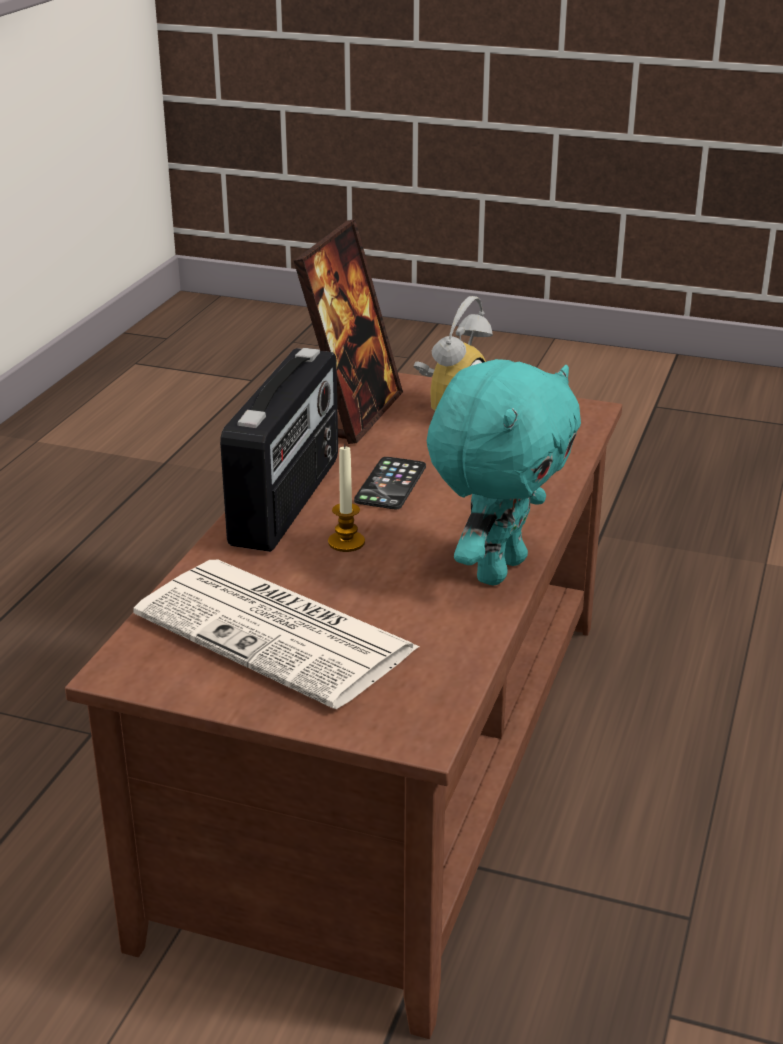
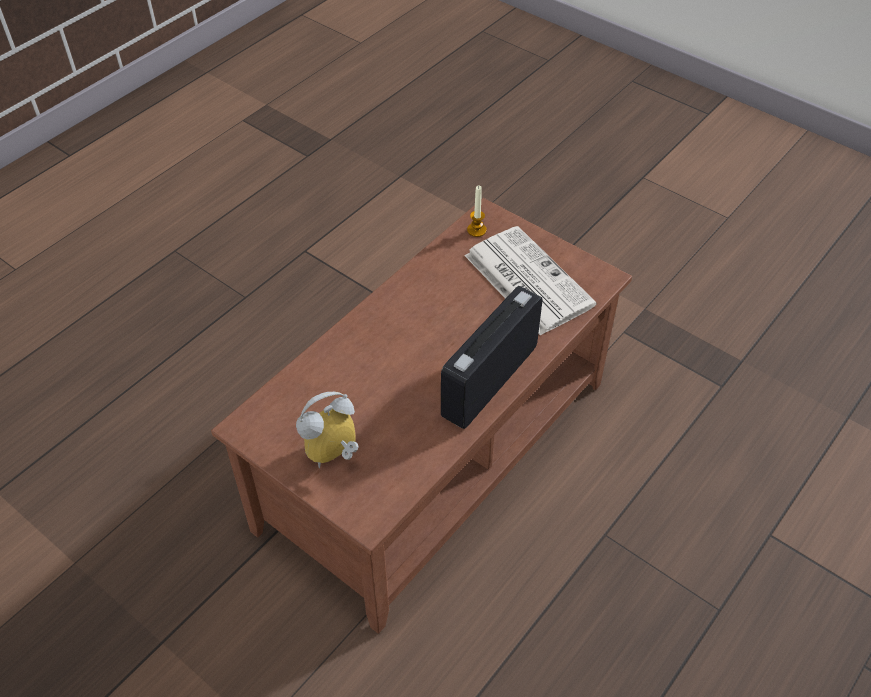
camera: 160 degrees left, 20 degrees up
picture frame [294,219,403,444] -> none
candle [328,444,365,552] -> candle moved to [467,185,487,237]
phone [354,457,426,509] -> none
turquoise plush toy [427,359,581,585] -> none

